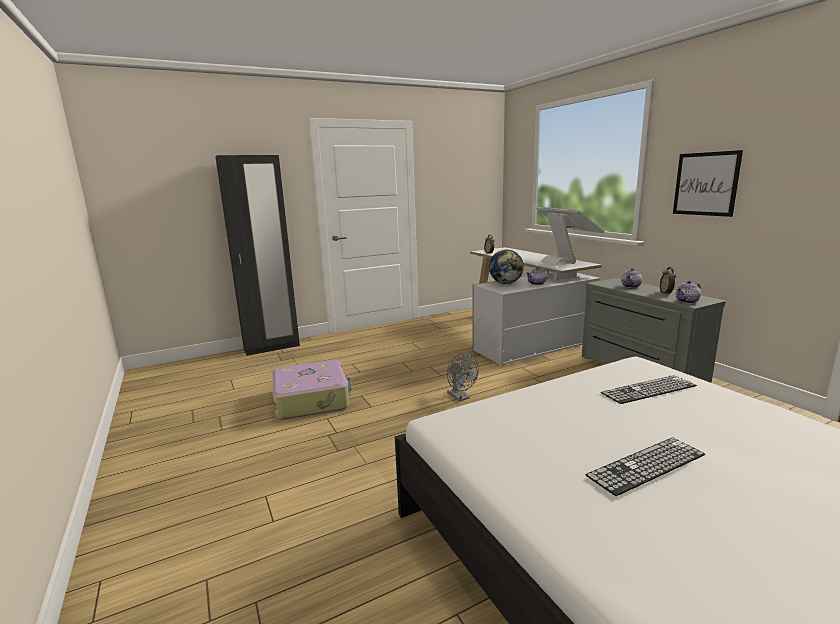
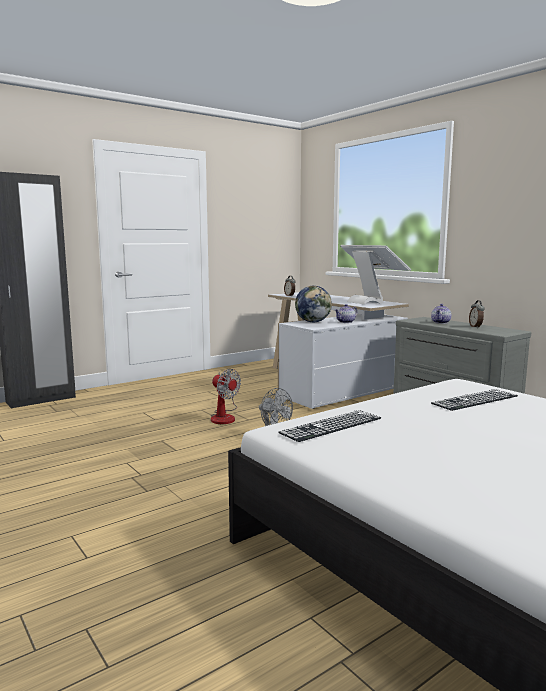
camera: 10 degrees left, 5 degrees down
suitcase [273,360,352,420] -> none
keyboard [585,437,705,496] -> keyboard moved to [279,410,381,442]
picture [673,150,743,217] -> none
teapot [676,281,701,304] -> none
none -> fan [211,369,241,424]

